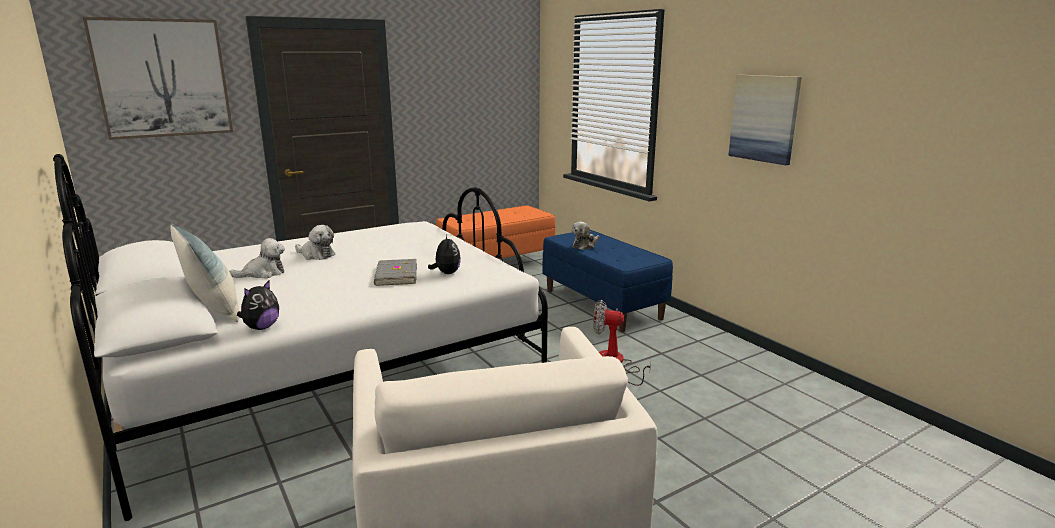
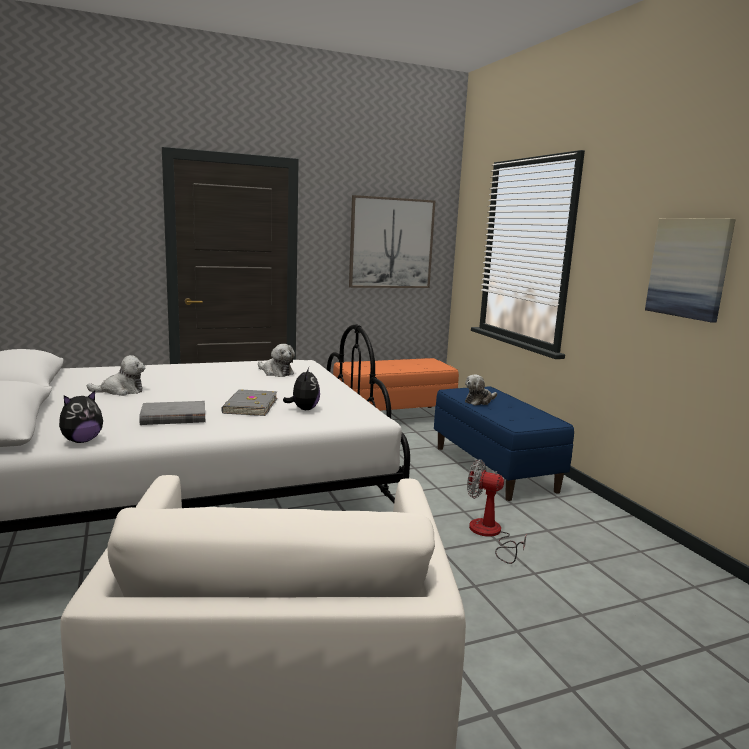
camera: 10 degrees right, 5 degrees down
picture [83,17,233,140] -> picture moved to [349,195,435,288]
pillow [171,223,239,322] -> none
plush toy [295,225,335,260] -> plush toy moved to [258,344,295,377]
none -> grey book [139,401,205,425]

